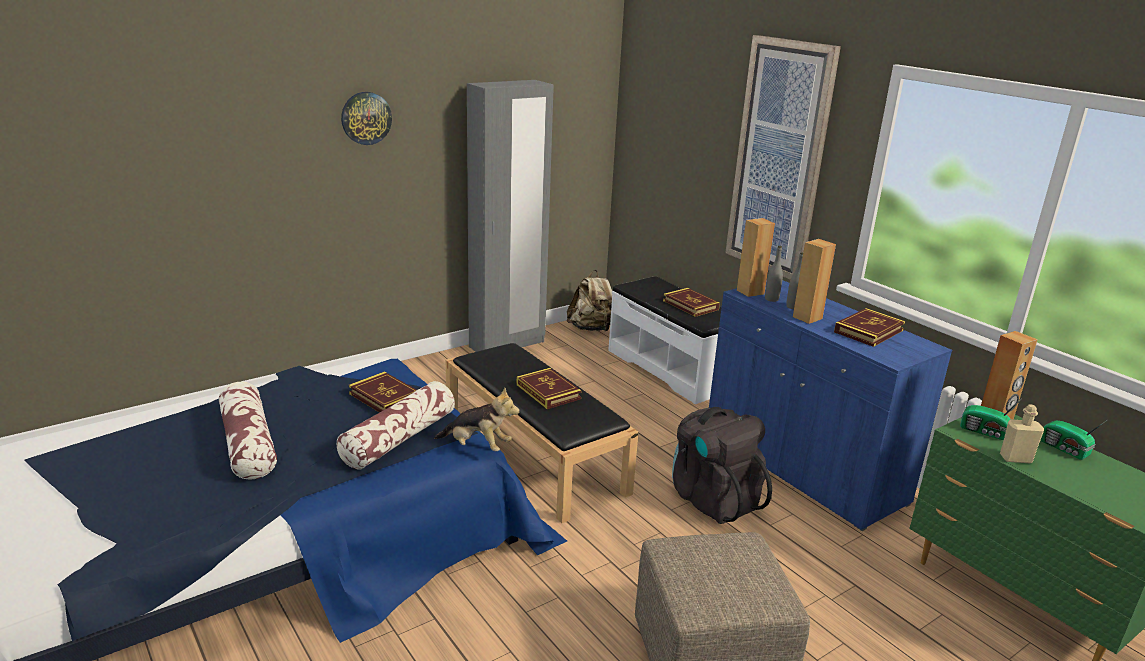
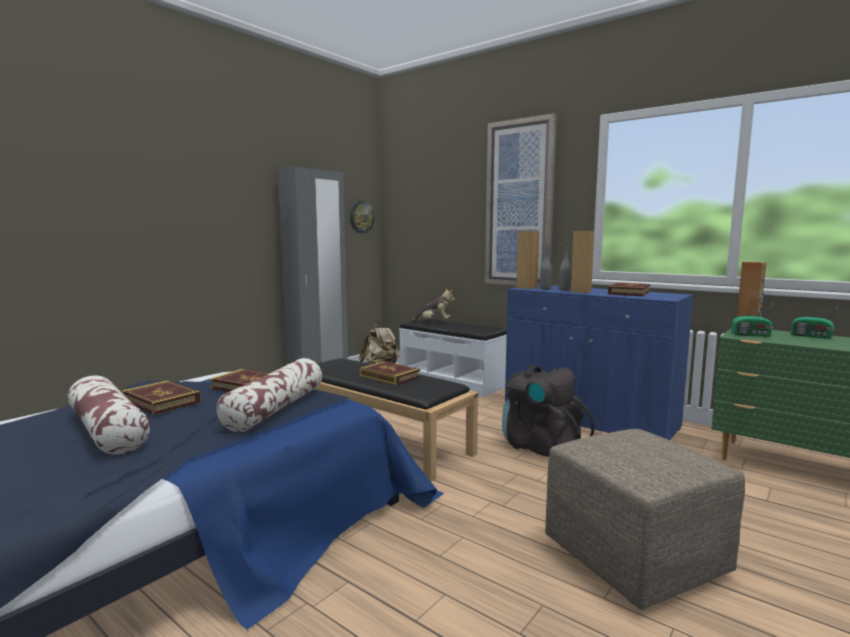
camera: 15 degrees left, 15 degrees down
wall clock [341,92,392,145] -> wall clock moved to [350,201,374,233]
plush toy [434,387,520,452] -> plush toy moved to [411,289,455,323]
book [663,288,720,317] -> book moved to [122,380,201,415]
beige bottle [1000,405,1044,463] -> none

